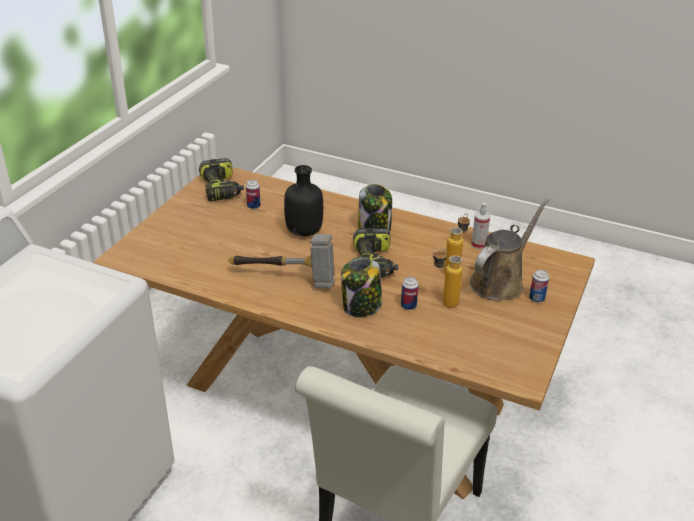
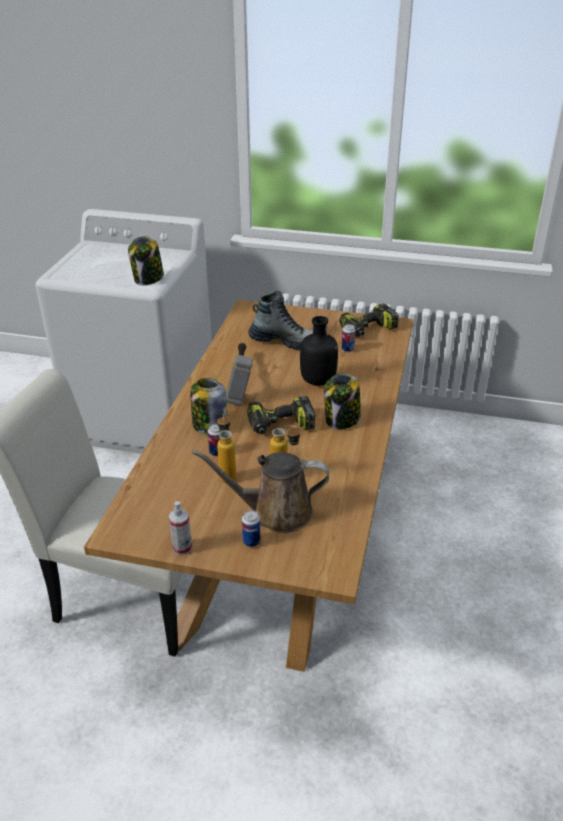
camera: 80 degrees right, 0 degrees up
brown watering can [470,198,549,301] -> brown watering can turned 150 degrees clockwise [192,450,329,533]
spray bottle [471,203,490,249] -> spray bottle moved to [169,501,192,555]
none -> jar [128,236,164,285]
none -> boot [248,290,313,351]

